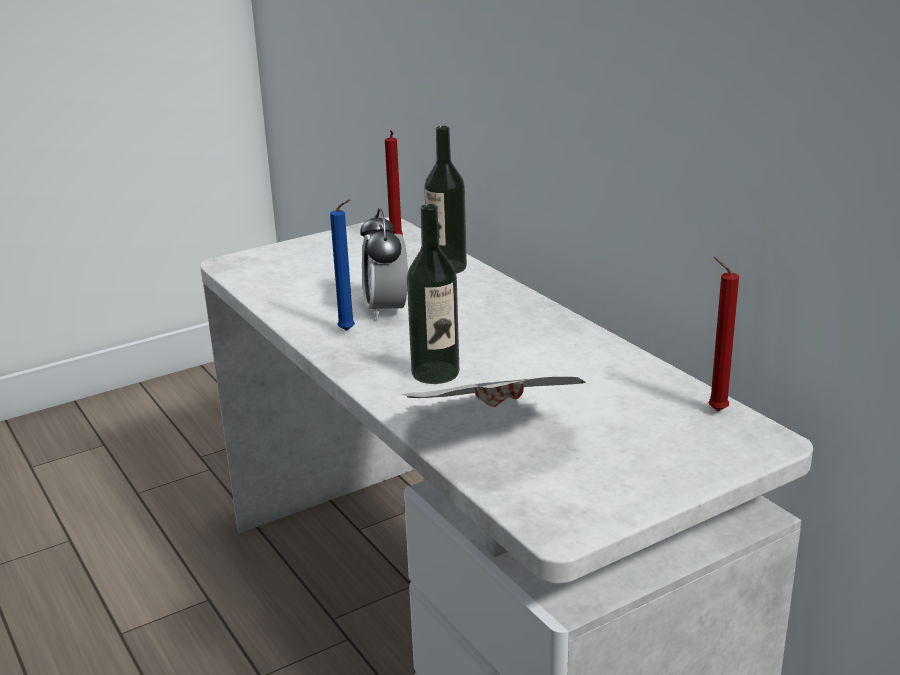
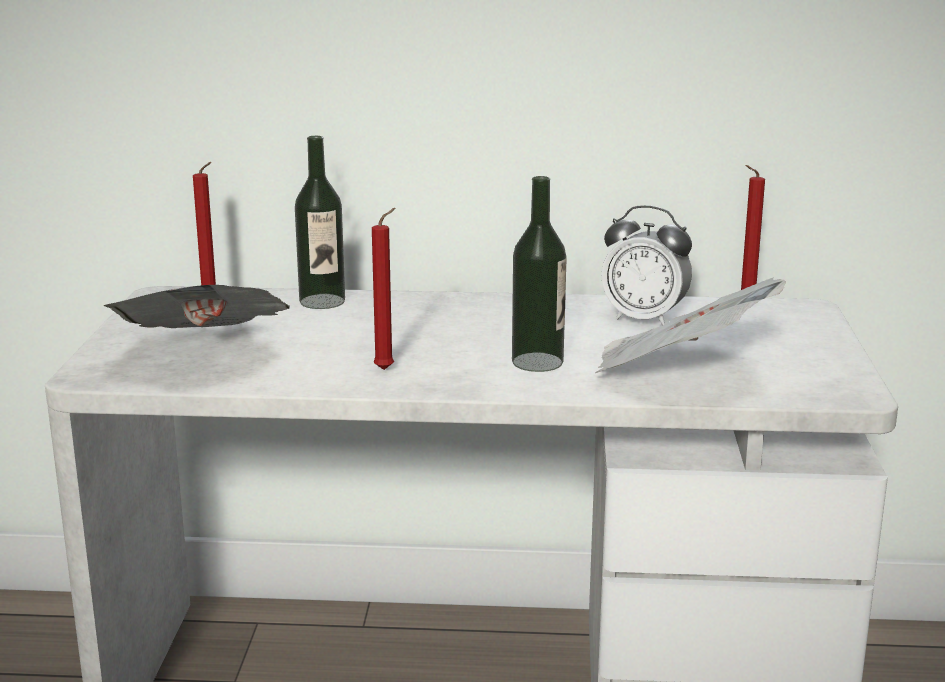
camera: 55 degrees left, 5 degrees down
blue candle [330,200,355,331] -> red candle [372,208,396,370]
alarm clock [360,208,408,320] -> alarm clock moved to [601,205,692,325]
none -> newspaper [104,285,290,328]

